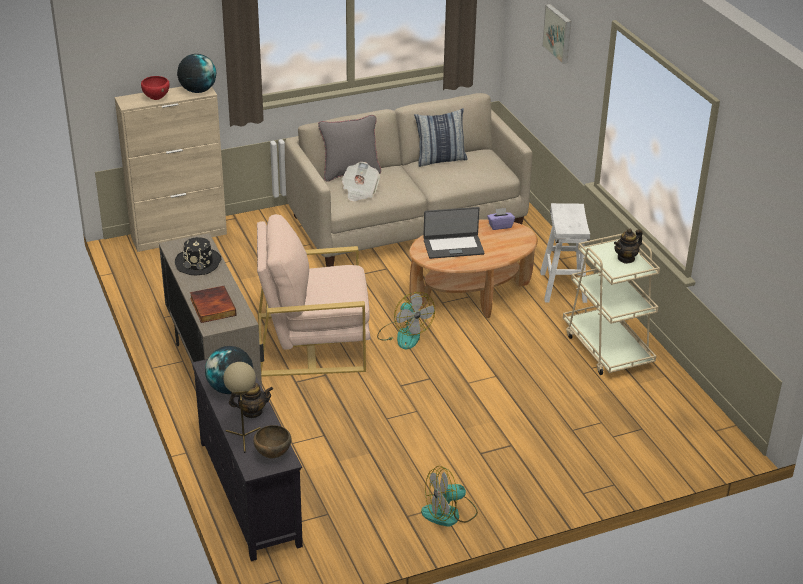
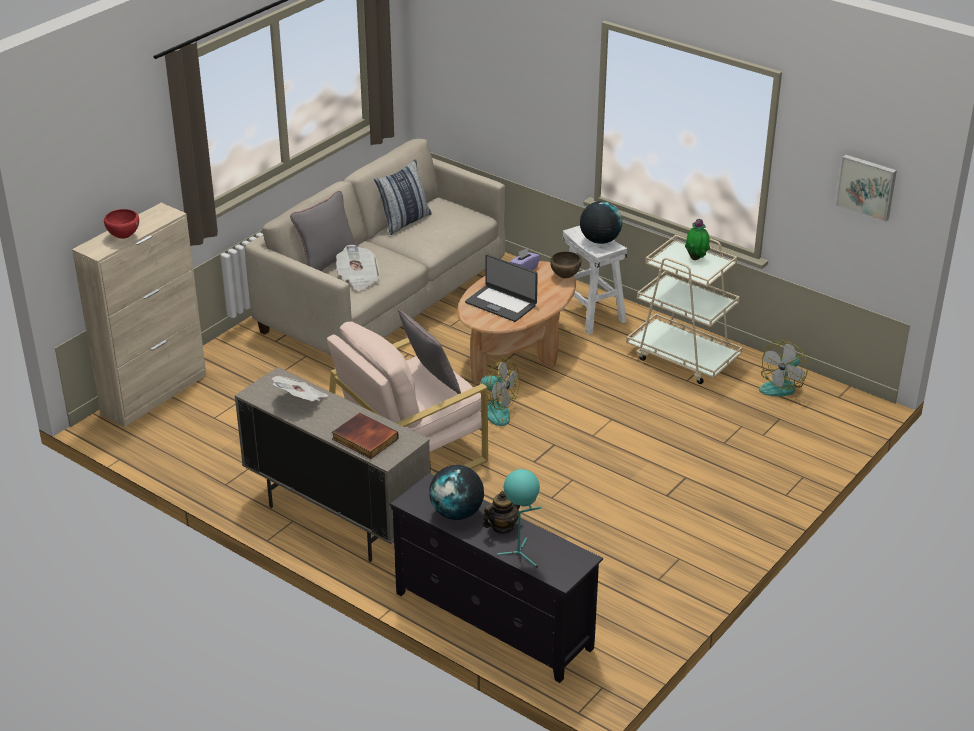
camera: 30 degrees left, 0 degrees up
black hat [175,237,222,275] -> newspaper [272,376,328,402]
globe [177,54,216,93] -> globe moved to [580,201,622,244]
beige table lamp [223,362,261,453] -> turquoise table lamp [497,469,542,568]
brown bowl [253,425,291,458] -> brown bowl moved to [550,251,582,278]
fan [421,466,478,526] -> fan moved to [759,340,808,396]
laptop [423,207,485,259] -> laptop turned 75 degrees clockwise [465,254,538,322]
picture [542,4,571,64] -> picture moved to [836,155,897,222]
teapot [614,229,643,264] -> potted plant [685,219,710,260]
none -> grey pillow [398,310,461,394]

